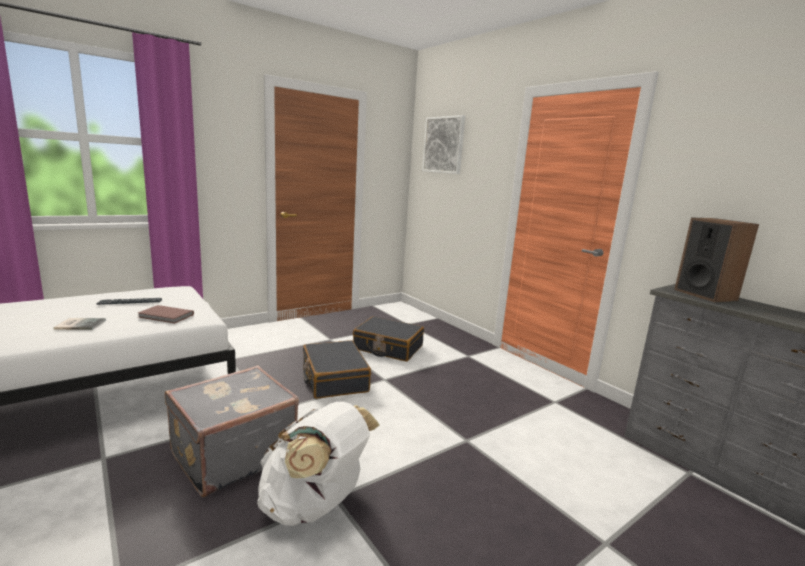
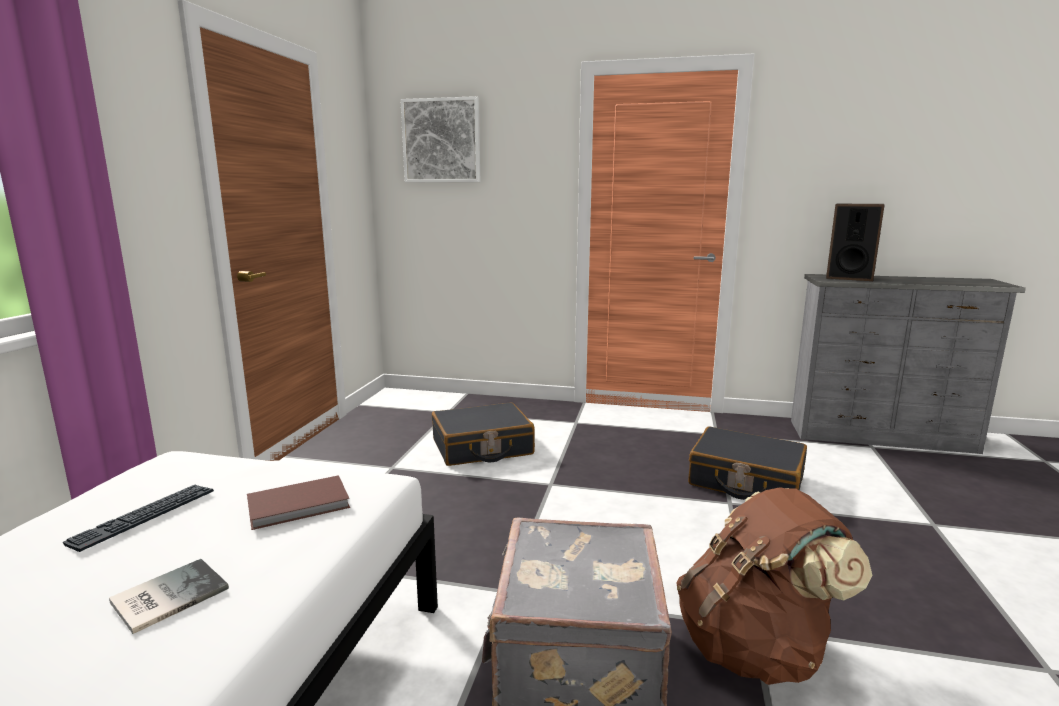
camera: 40 degrees left, 0 degrees up
white backpack [257,402,380,526] -> brown backpack [677,487,873,685]
black suitcase [303,340,371,399] -> black suitcase moved to [688,426,807,500]

